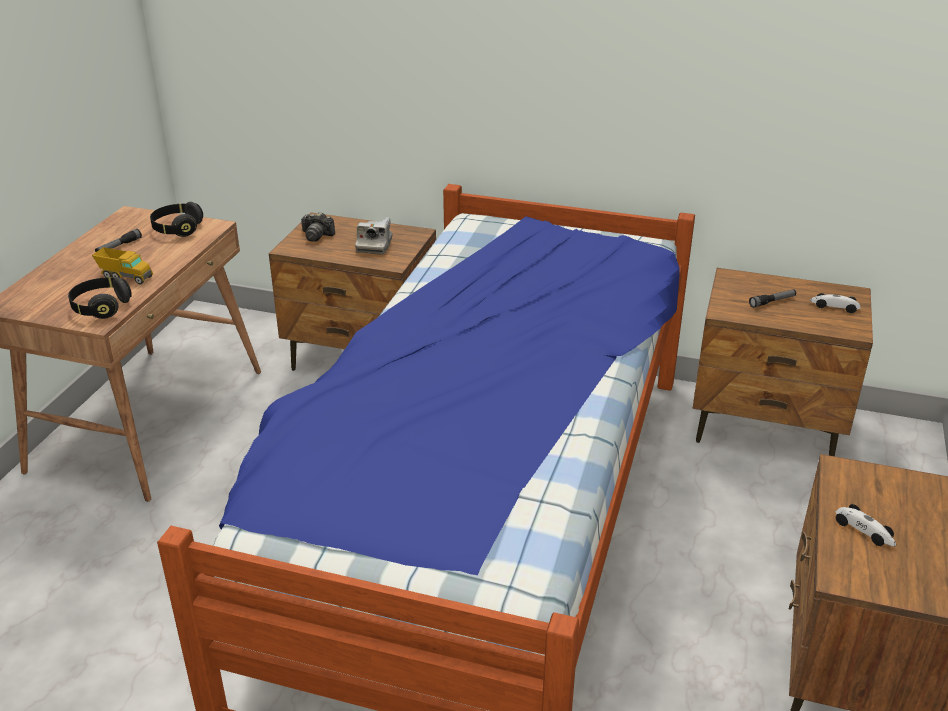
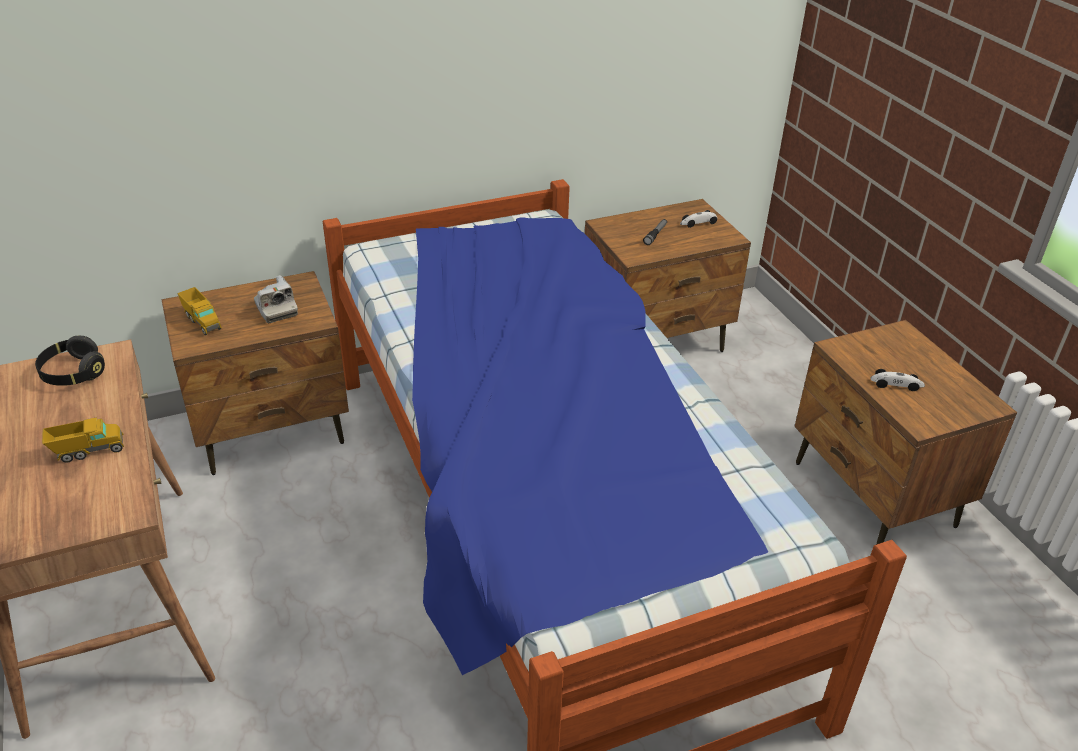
camera: 40 degrees left, 5 degrees up
black headphones [68,277,132,319] -> none
flashlight [95,229,142,252] -> none
camera [301,212,335,242] -> toy truck [177,287,222,335]

